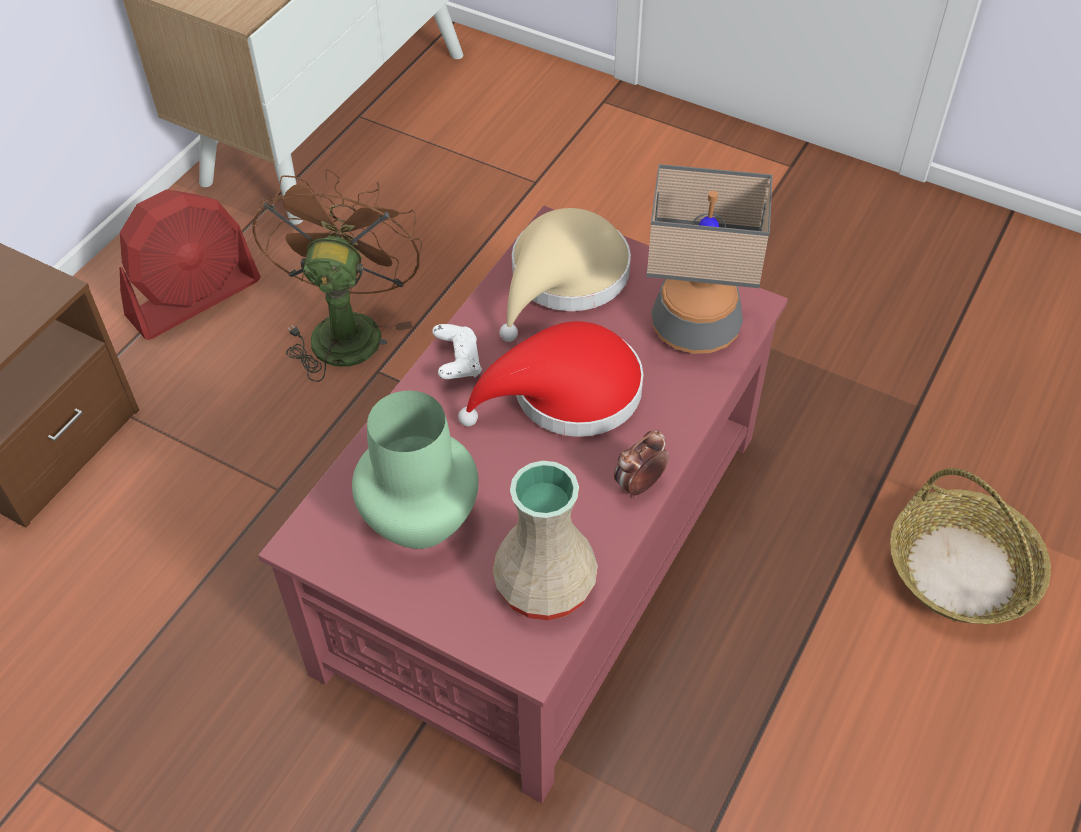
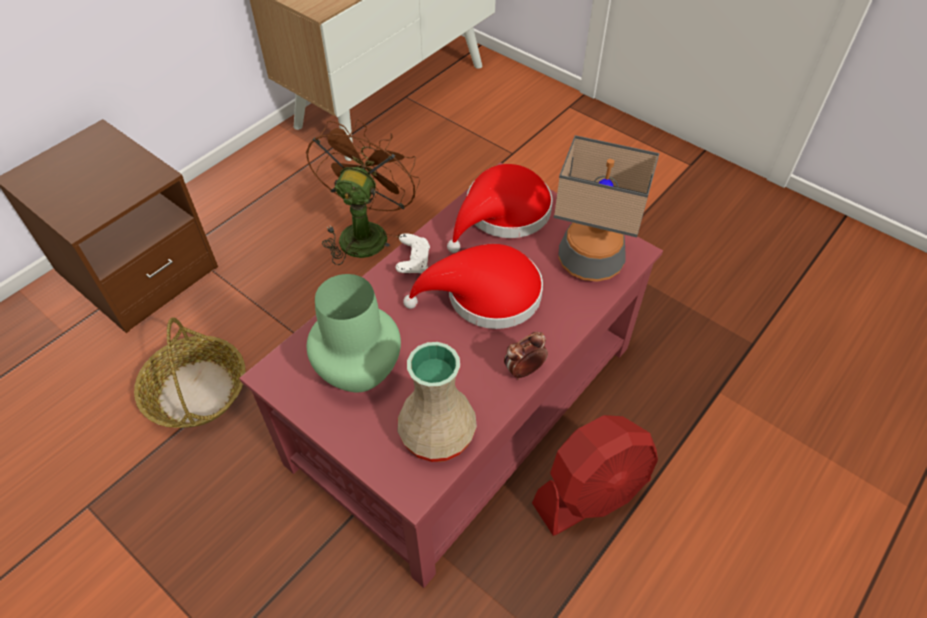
camera: 10 degrees right, 0 degrees up
red fan [120,189,261,340] -> red fan moved to [532,415,658,536]
beige hat [499,208,631,342] -> red hat [447,164,552,253]
basket [890,468,1051,624] -> basket moved to [134,317,246,428]

